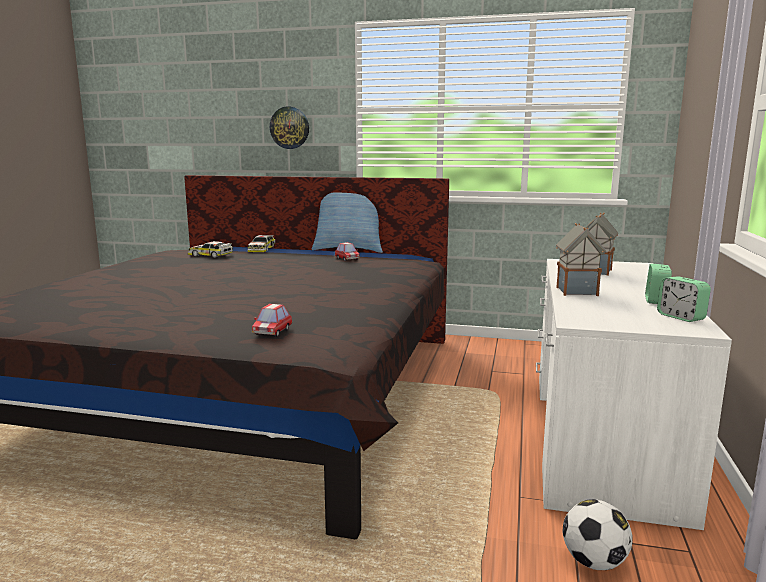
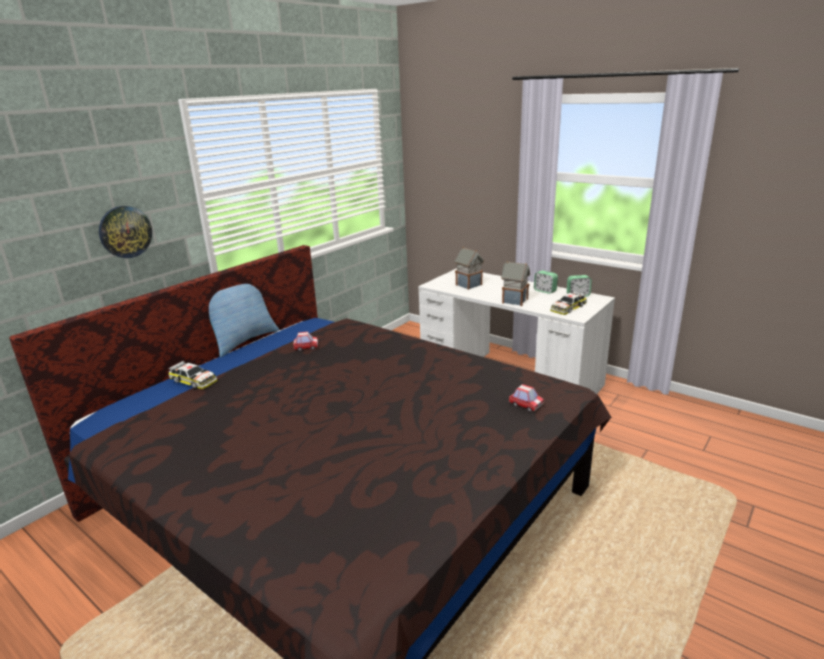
camera: 65 degrees left, 10 degrees up
toy car [188,241,233,258] -> toy car moved to [550,291,587,315]
football [563,499,633,570] -> none

